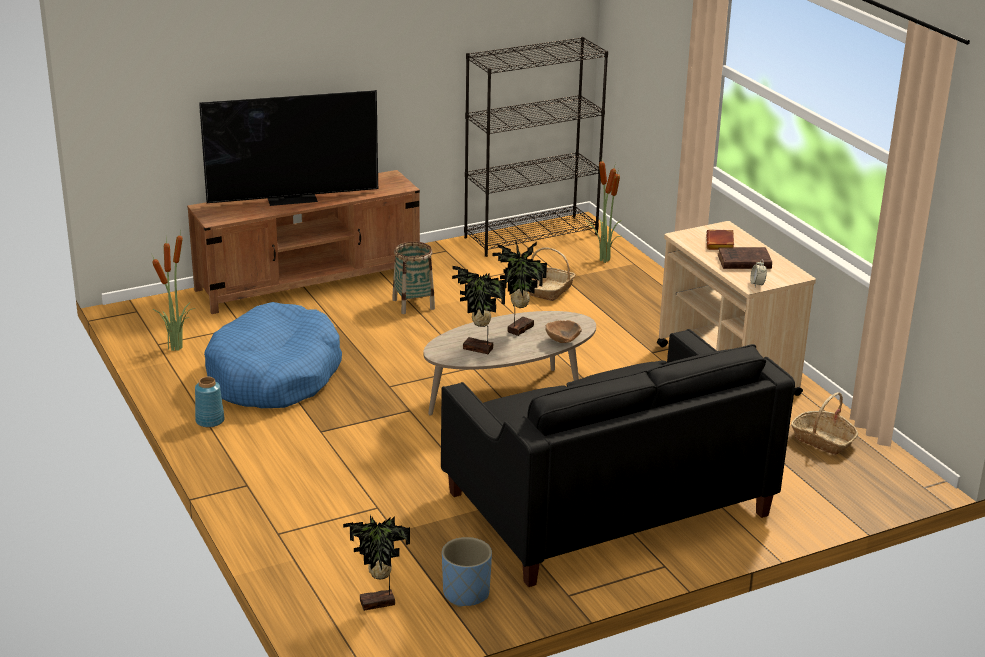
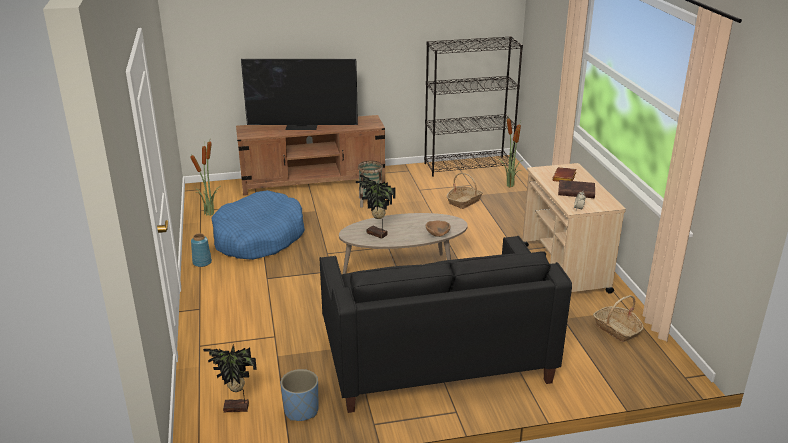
camera: 15 degrees right, 0 degrees up
potted plant [493,241,547,336] -> none

